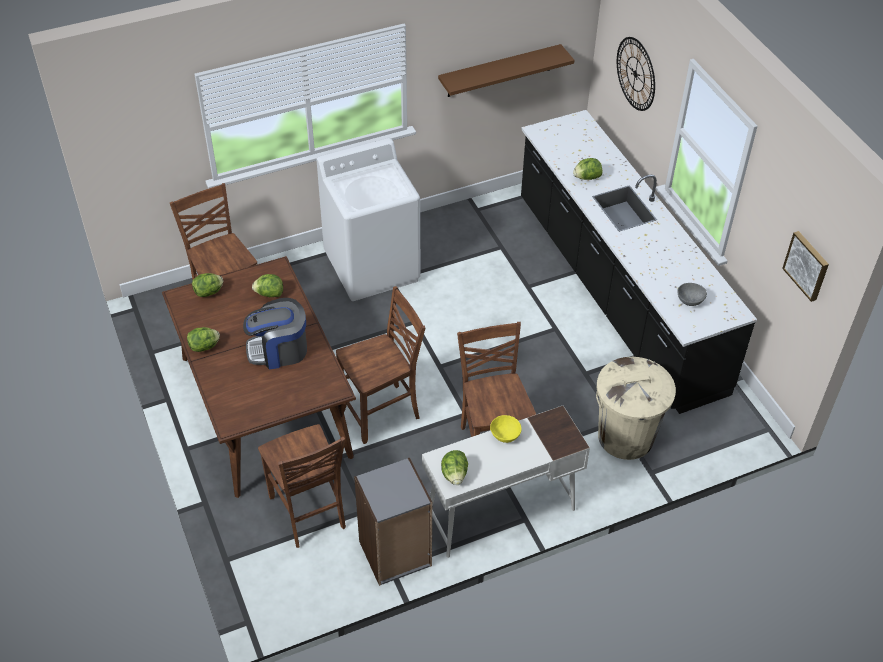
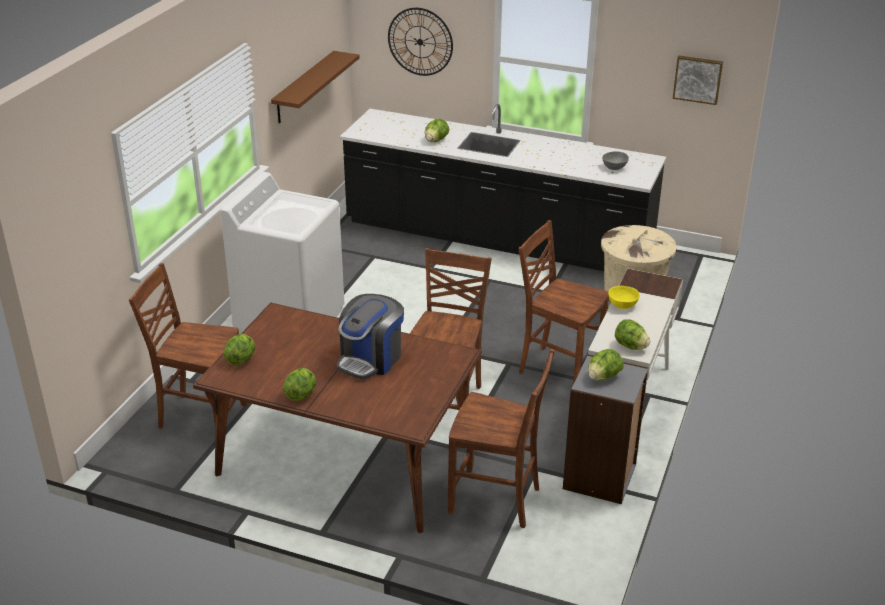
camera: 45 degrees left, 15 degrees down
lettuce [252,274,283,297] -> lettuce moved to [588,349,624,381]

